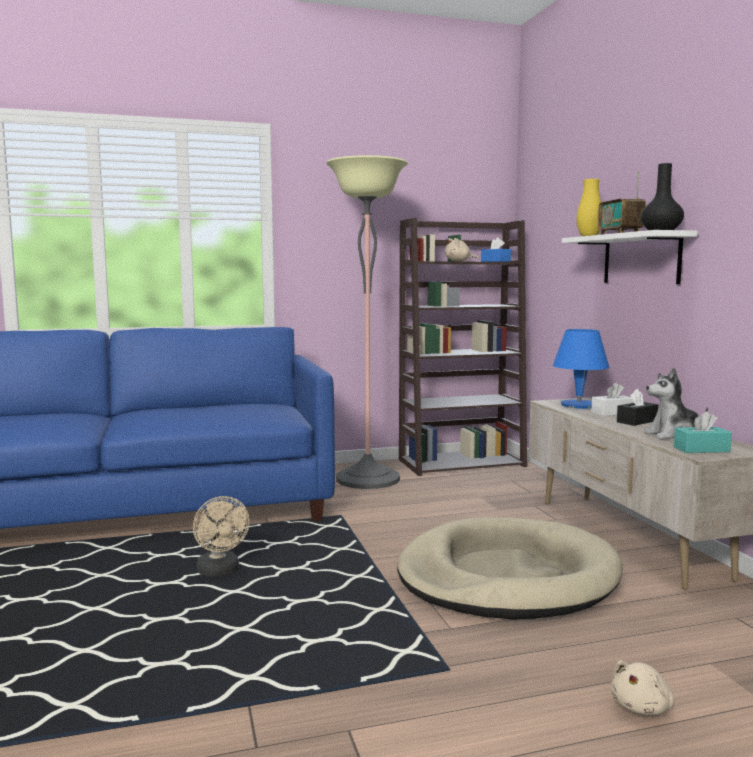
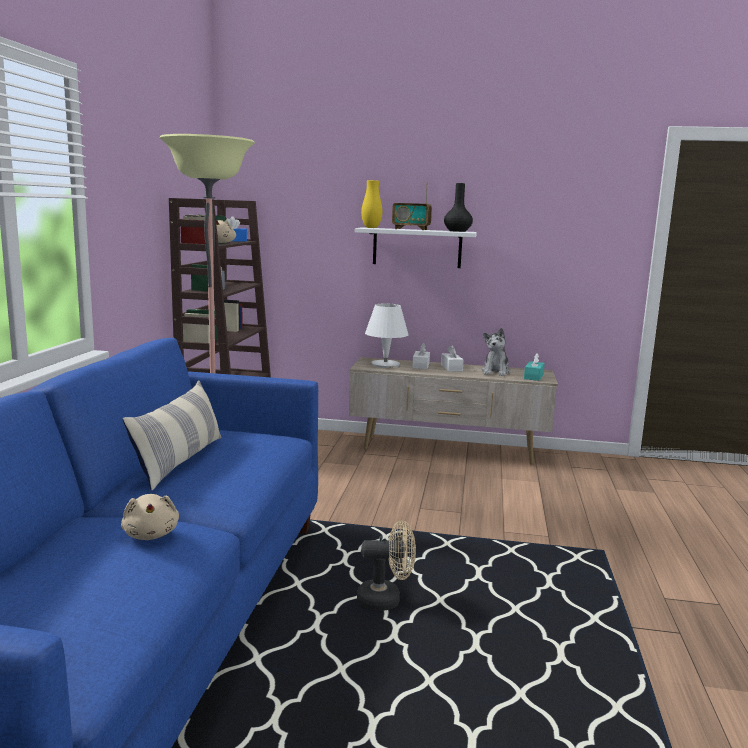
camera: 65 degrees left, 5 degrees up
beige dog bed [397,517,623,619] -> none
blue table lamp [553,329,609,409] -> white table lamp [365,304,409,368]
beige plush toy [611,660,674,716] -> beige plush toy moved to [121,494,179,540]
black tissue box [617,389,658,426] -> white tissue box [441,345,464,371]
none -> pillow [122,380,222,491]

